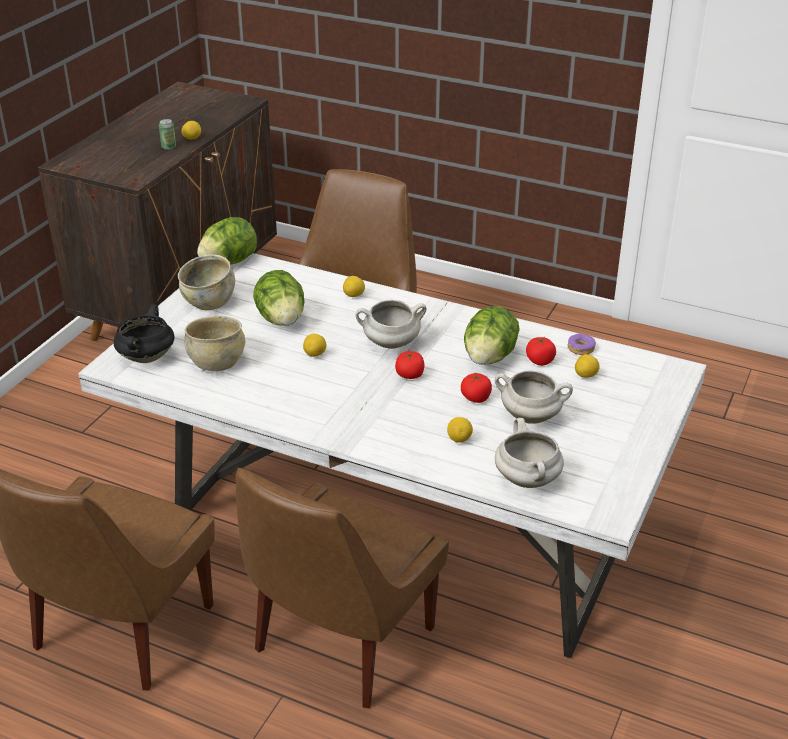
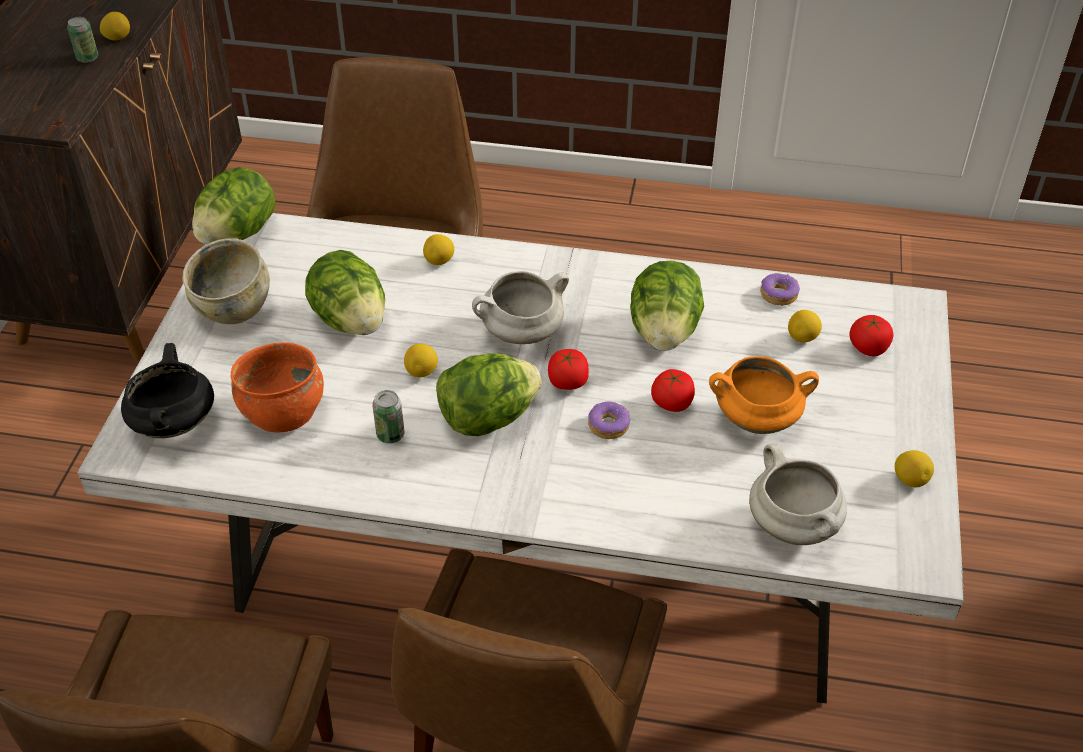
camera: 15 degrees left, 10 degrees up
beige bowl [184,316,246,371] -> orange bowl [230,342,324,433]
lemon [447,417,473,443] -> lemon moved to [895,450,934,487]
white cooking pot [495,370,573,424] -> orange cooking pot [709,356,819,434]
tomato [526,337,556,366] -> tomato moved to [849,315,894,356]
none -> can [372,390,405,444]
none -> lettuce [436,353,542,436]
none -> donut [588,401,630,439]

